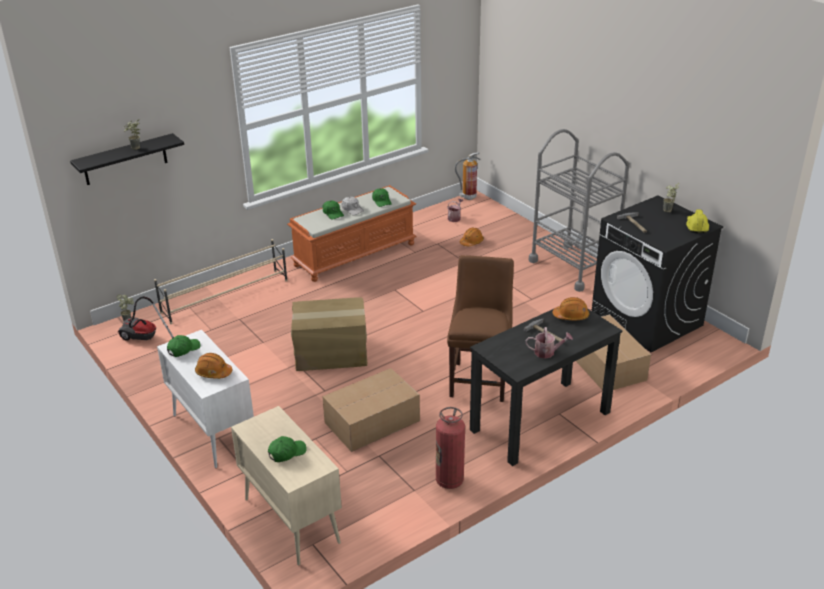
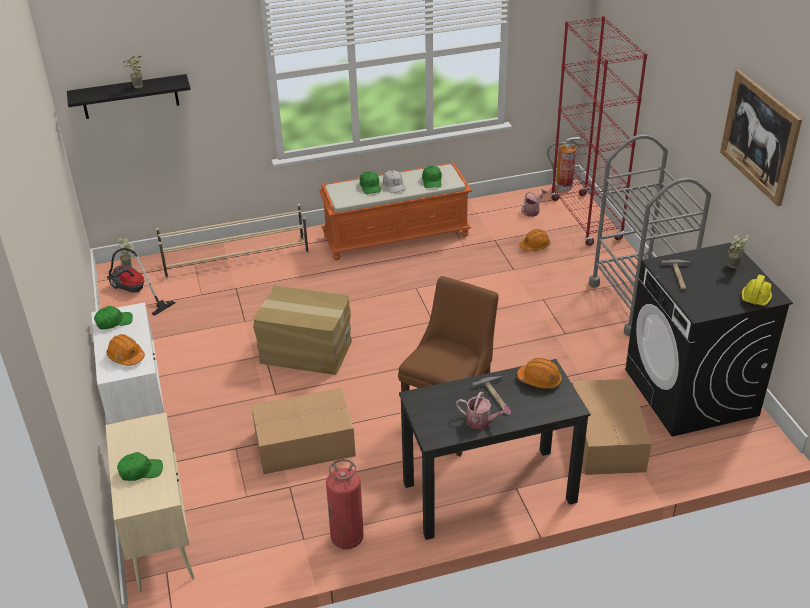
camera: 20 degrees right, 5 degrees up
none -> red bookcase [551,16,647,246]
none -> picture [720,70,802,206]

